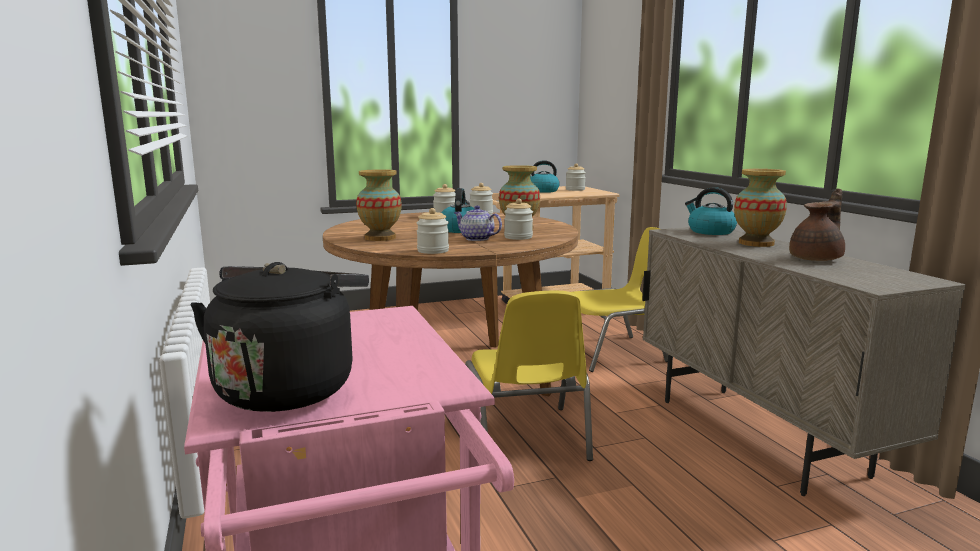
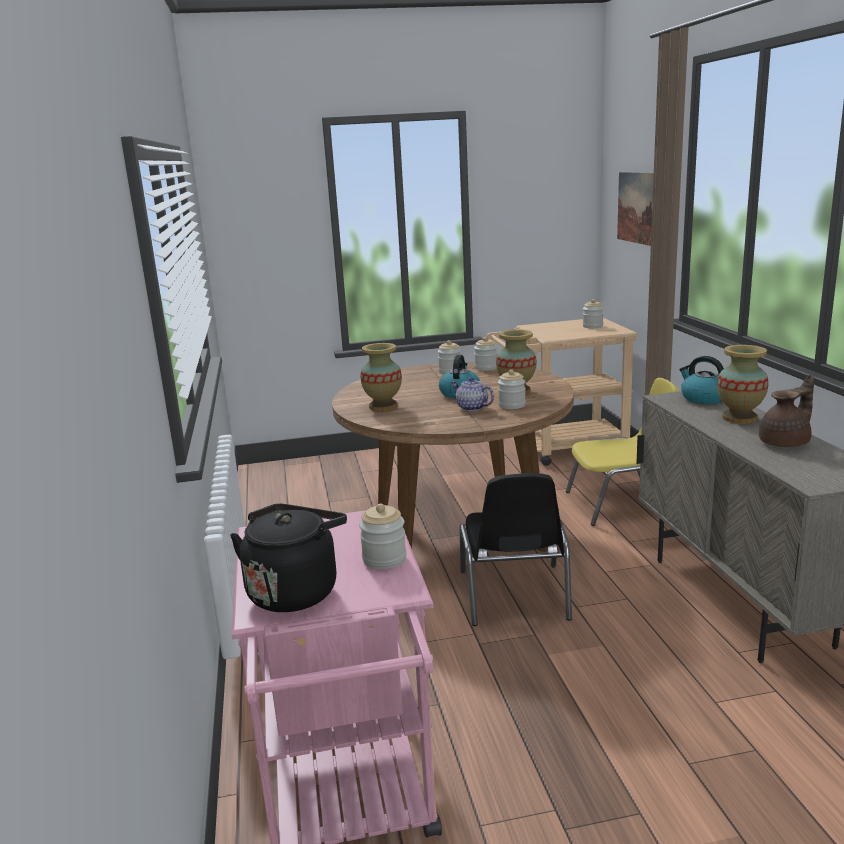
camera: 10 degrees right, 5 degrees up
jar [416,208,449,254] -> jar moved to [359,504,407,569]
yellow chair [465,291,593,461] -> black chair [460,473,572,626]
kettle [530,160,560,193] -> none
none -> picture [617,172,654,246]

